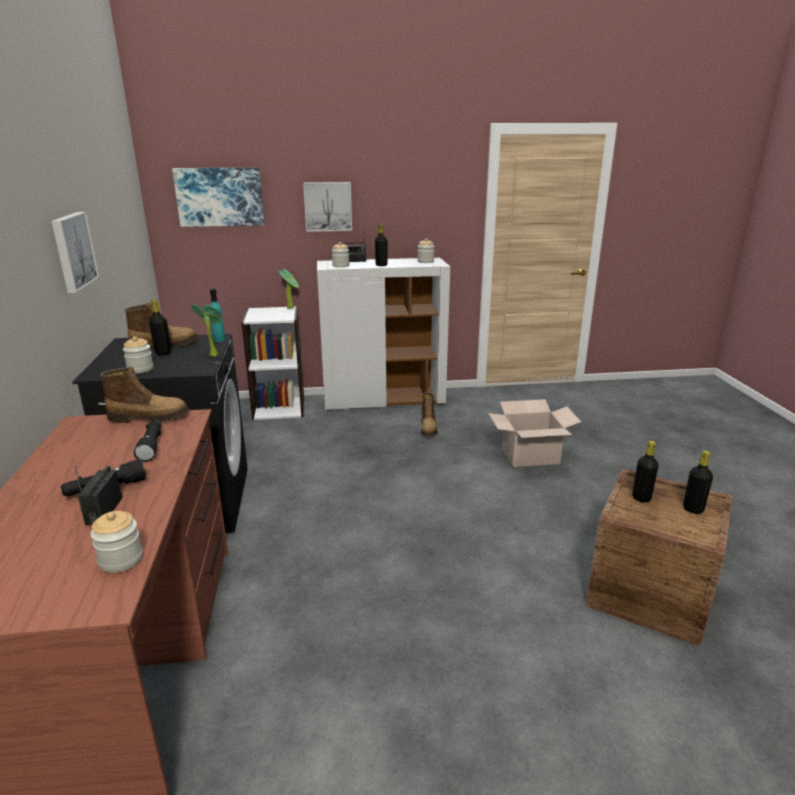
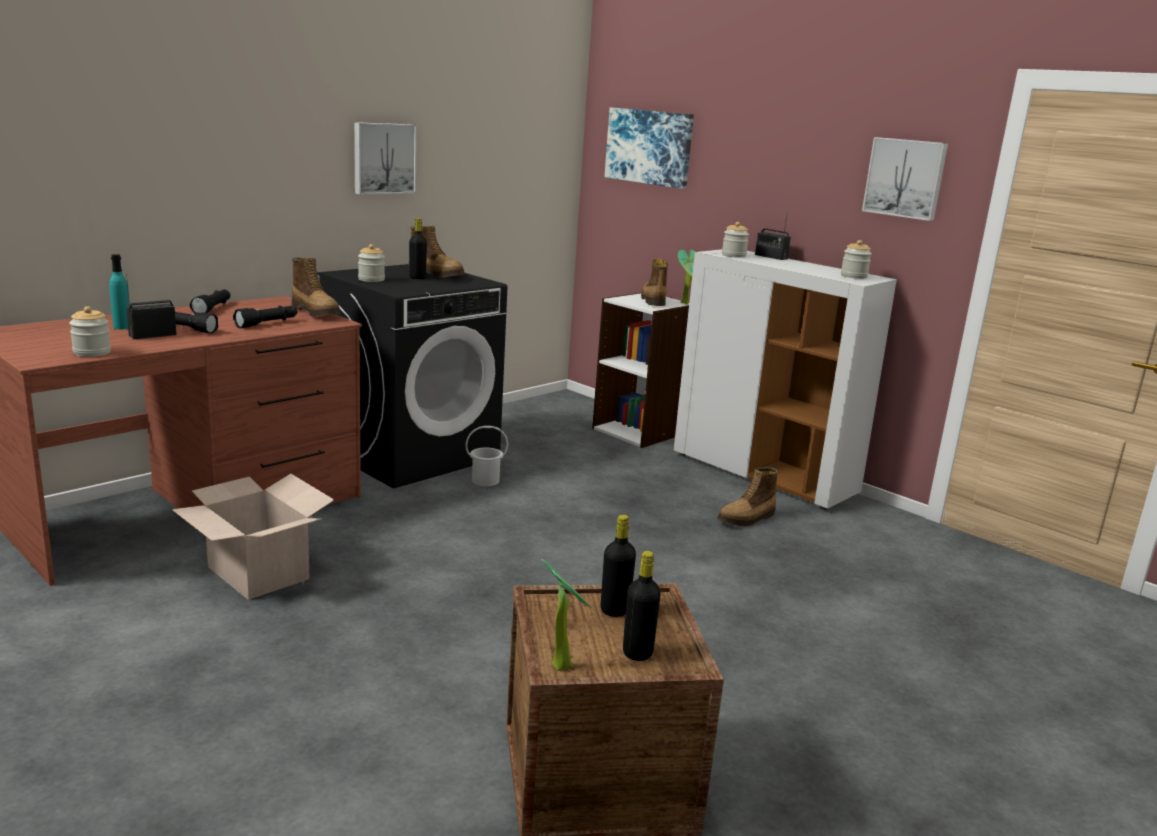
camera: 50 degrees right, 5 degrees down
potted plant [192,304,221,357] -> potted plant moved to [542,559,592,671]
turquoise bottle [210,289,225,342] -> turquoise bottle moved to [109,254,129,329]
picture [303,182,352,232] -> picture moved to [862,137,948,221]
black bottle [375,224,388,266] -> none
cardboard box [488,399,581,467] -> cardboard box moved to [172,474,334,600]
none -> black flashlight [190,289,230,314]
none -> white bucket [466,426,508,486]
none -> boot [641,258,668,306]

